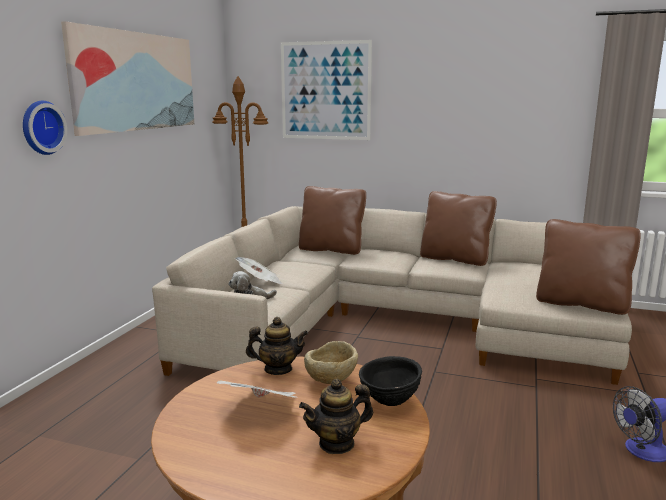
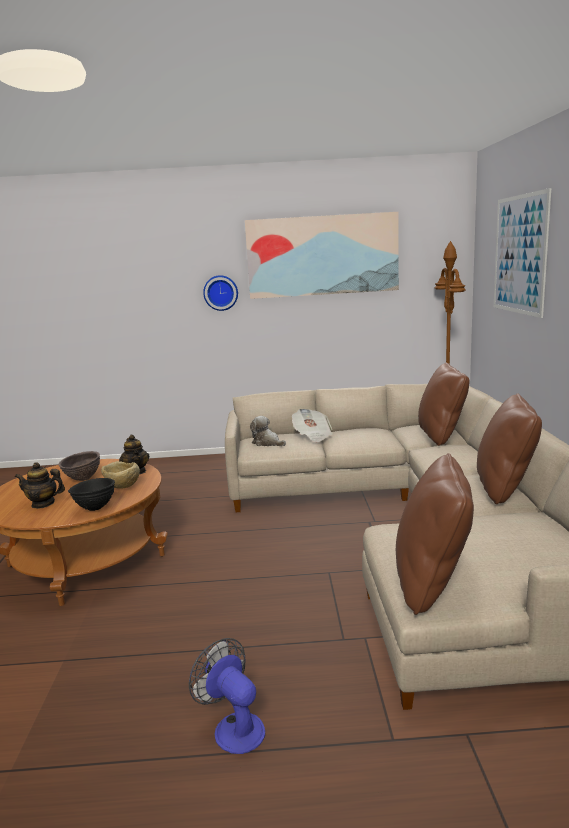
camera: 70 degrees right, 0 degrees up
newspaper [217,381,298,398] -> brown bowl [59,451,100,481]
teapot [299,379,373,454] -> teapot turned 45 degrees counterclockwise [15,462,65,509]

